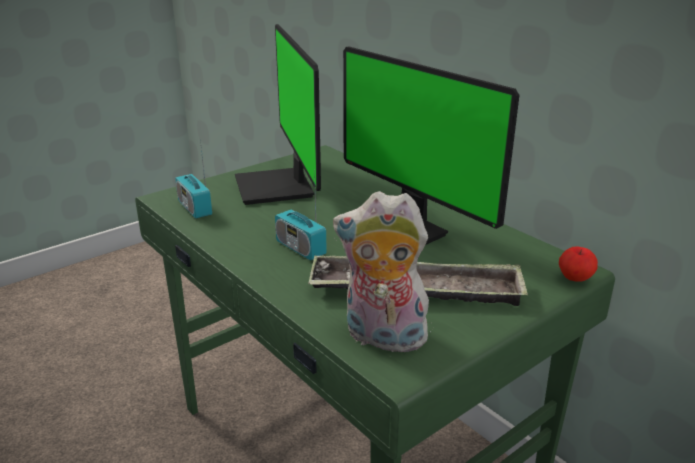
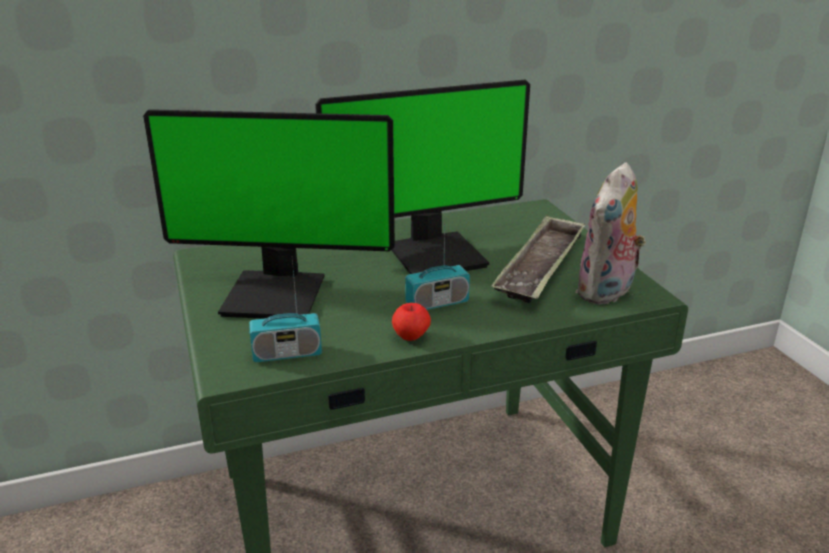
camera: 70 degrees left, 0 degrees up
apple [559,247,598,282] -> apple moved to [392,303,431,341]

